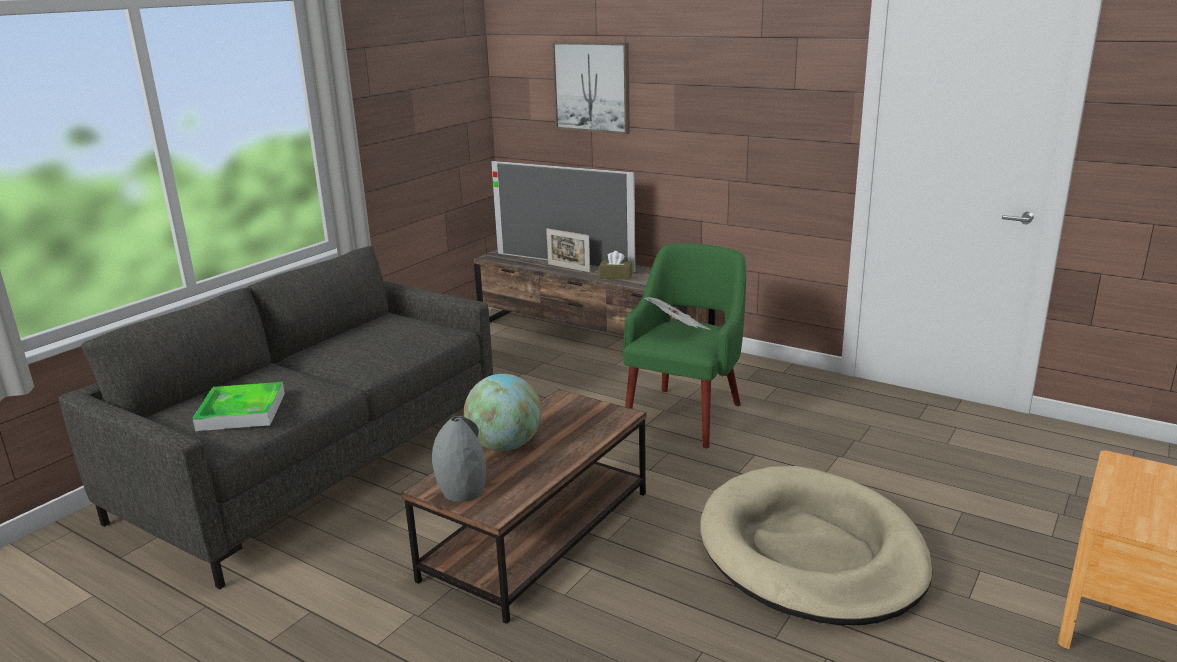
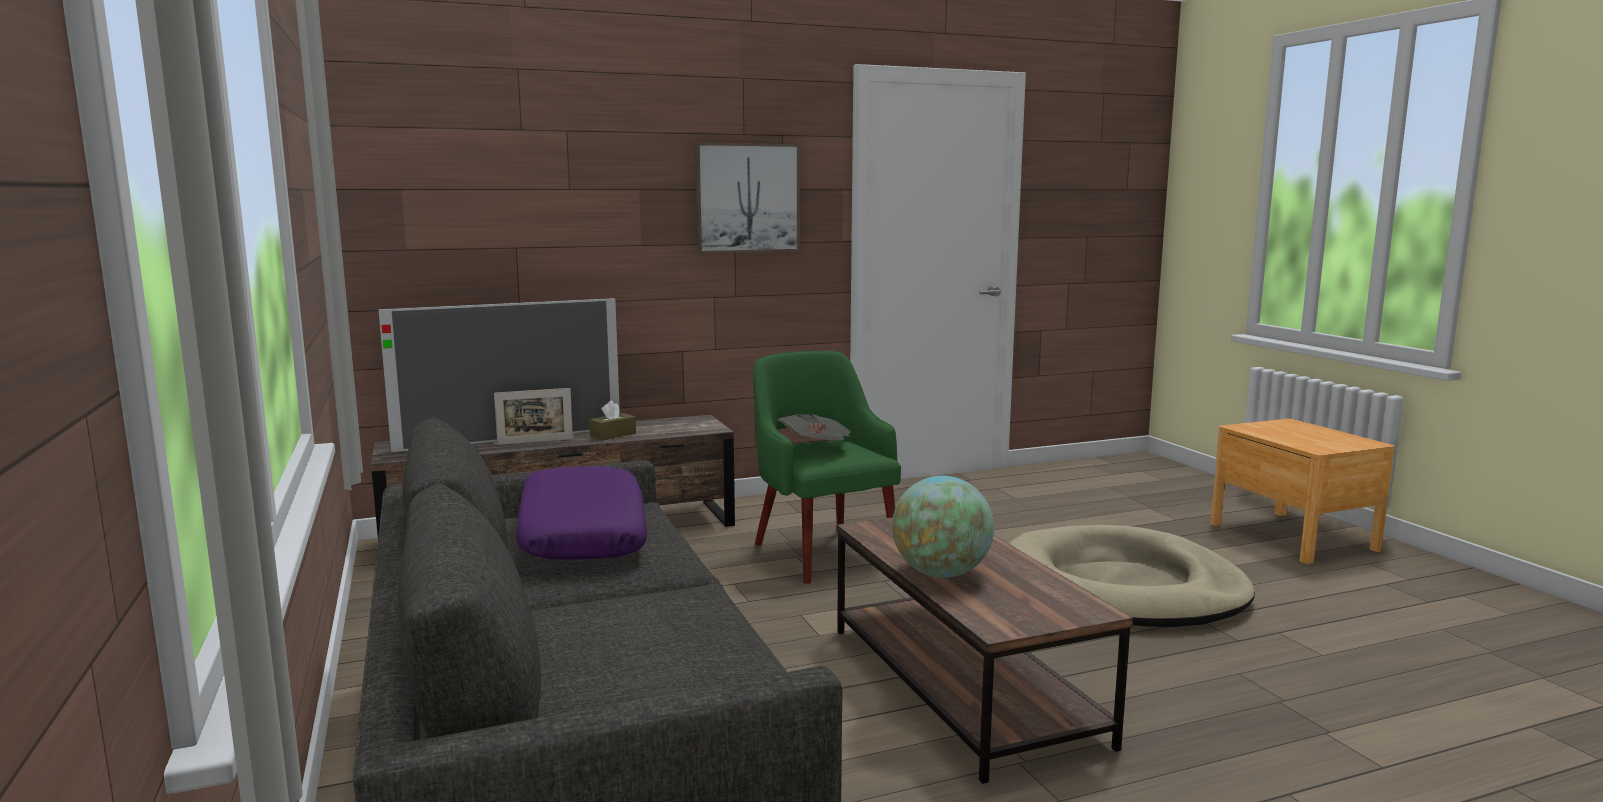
camera: 55 degrees left, 10 degrees down
tray [192,382,285,431] -> none
grey vase [432,416,486,502] -> none
picture [552,42,630,134] -> picture moved to [695,142,800,253]
none -> purple pillow [516,466,647,560]

